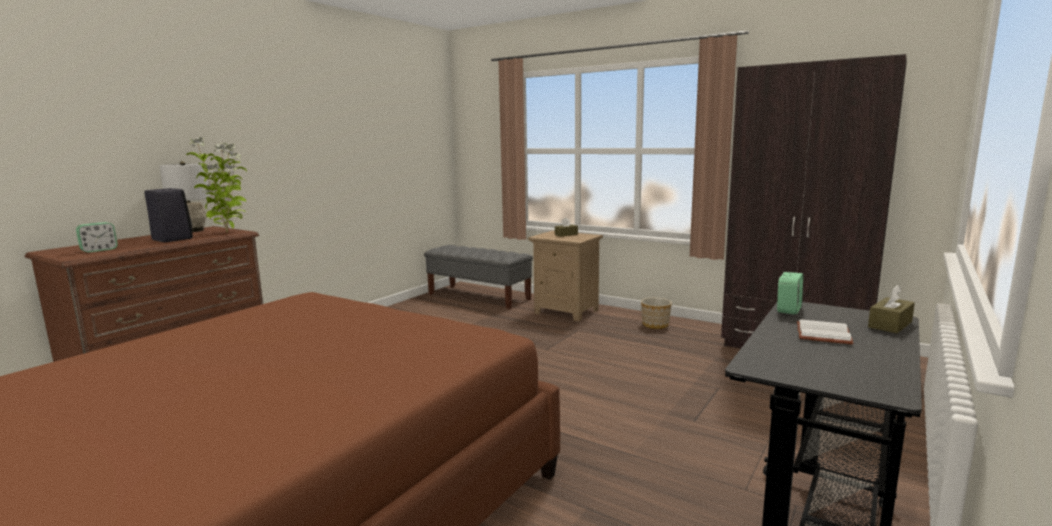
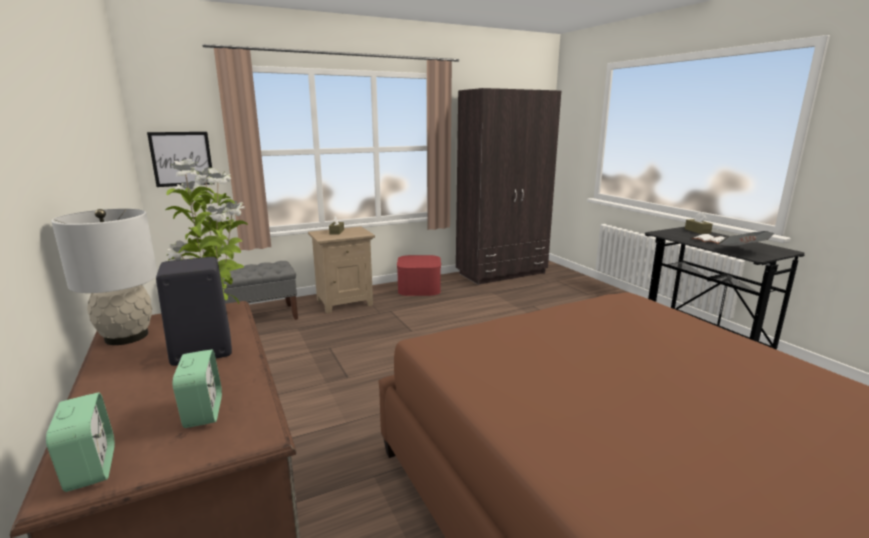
camera: 60 degrees left, 5 degrees up
planter [641,298,672,329] -> red storage box [397,255,441,296]
alarm clock [777,272,803,315] -> alarm clock moved to [46,392,115,492]
none -> picture [147,132,214,187]
none -> newspaper [718,231,775,246]

